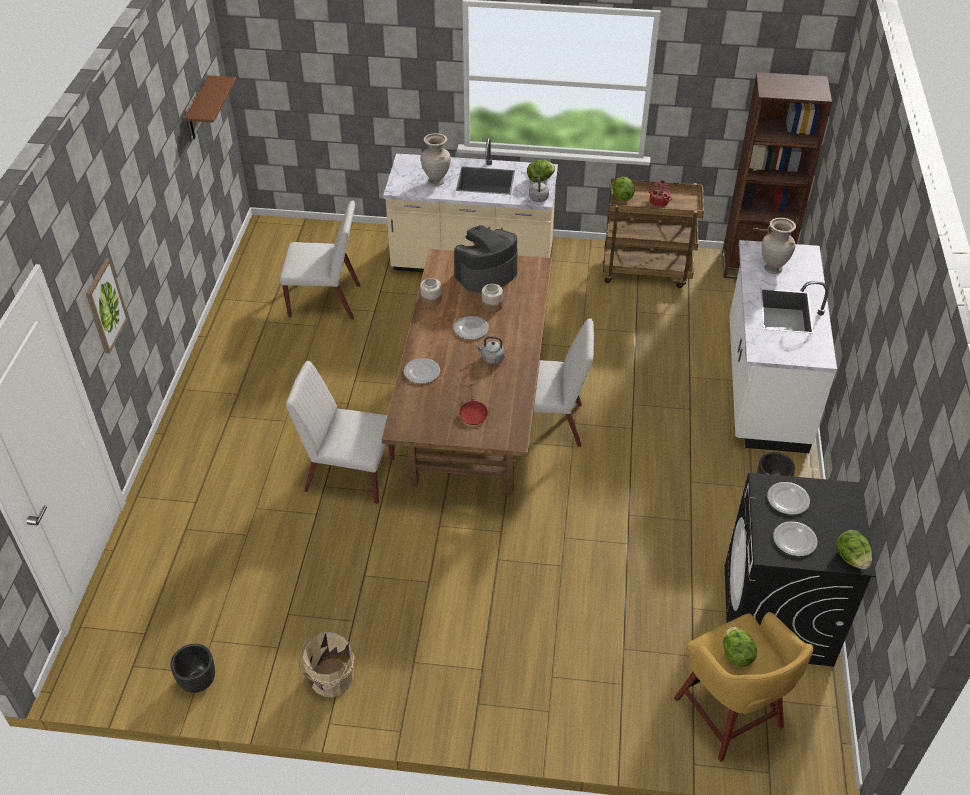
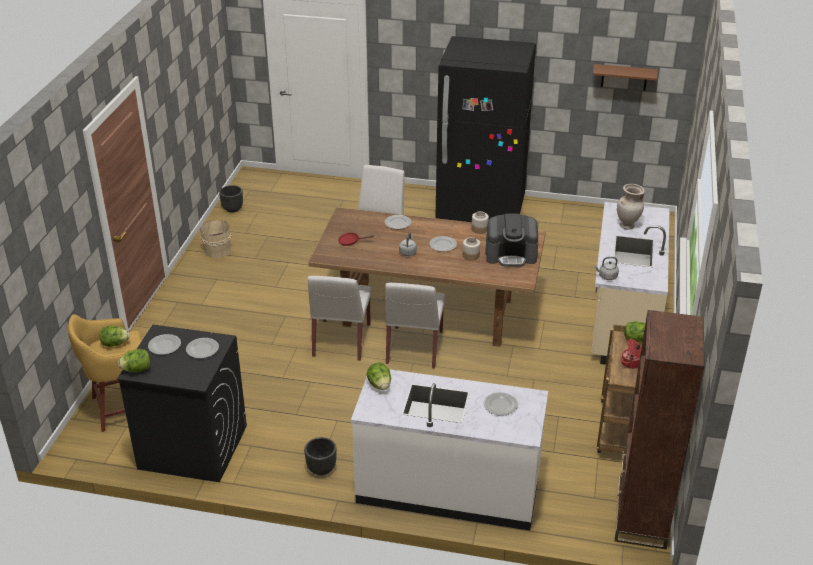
camera: 95 degrees right, 10 degrees down
picture [86,258,128,354] -> none
white chair [280,200,360,320] -> white chair moved to [308,276,372,361]
coffee machine [454,225,518,293] -> coffee machine turned 120 degrees clockwise [485,213,539,267]
lettuce [527,160,555,182] -> lettuce moved to [367,362,391,390]
beige vase [761,218,796,274] -> plate [483,392,518,416]
none -> black fridge [435,36,536,222]

